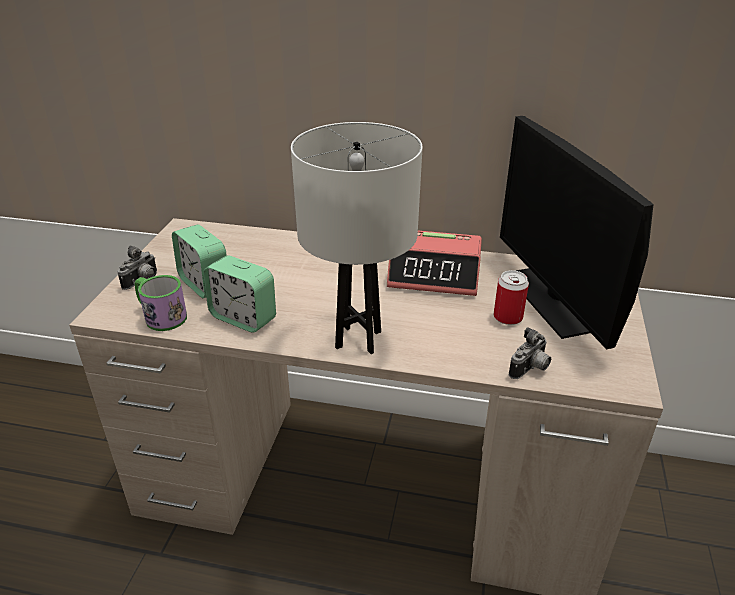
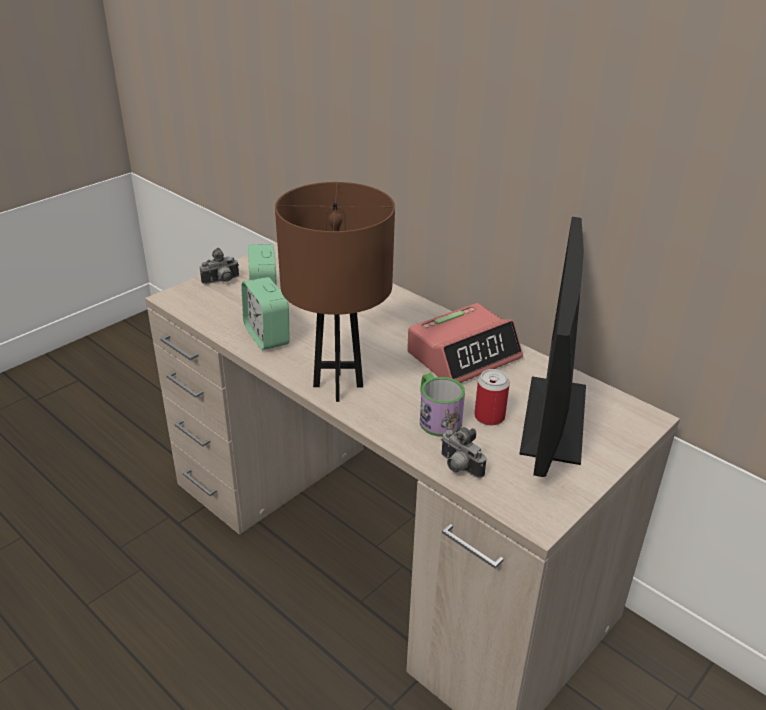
camera: 30 degrees right, 0 degrees up
mug [134,275,187,331] -> mug moved to [420,373,465,437]
white table lamp [291,122,423,354] -> brown table lamp [275,182,395,402]
alarm clock [387,231,482,296] -> alarm clock turned 75 degrees counterclockwise [407,303,523,383]
camera [509,327,551,379] -> camera turned 60 degrees clockwise [441,427,486,478]

